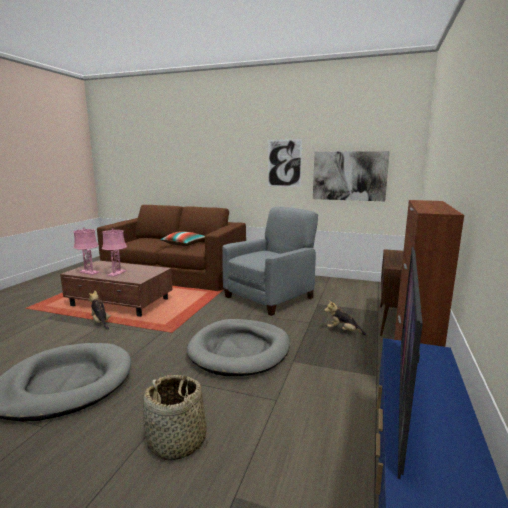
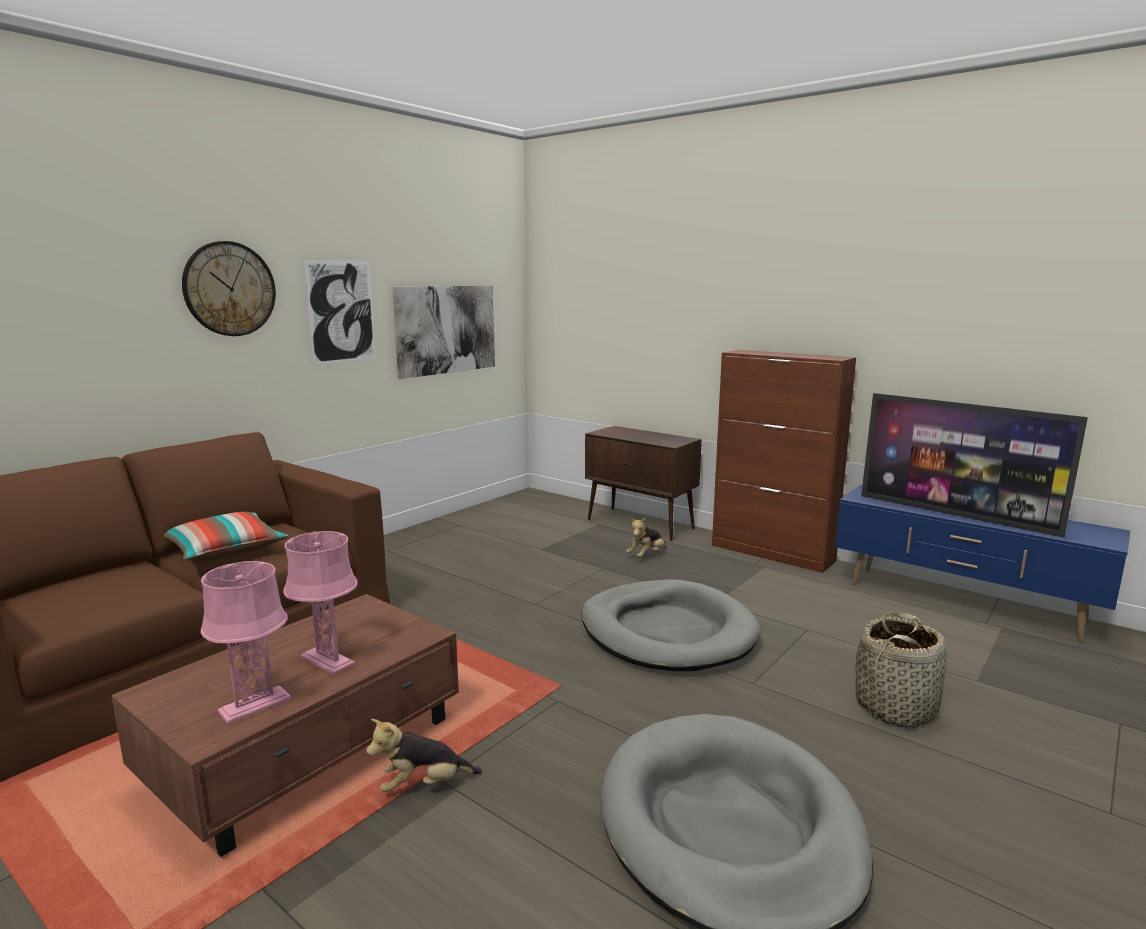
camera: 70 degrees left, 0 degrees up
grey armchair [222,207,318,316] -> none
none -> wall clock [182,241,276,336]

